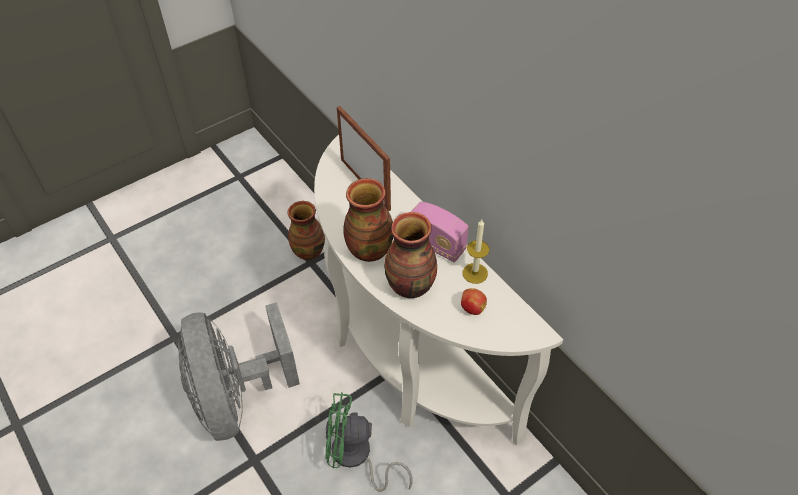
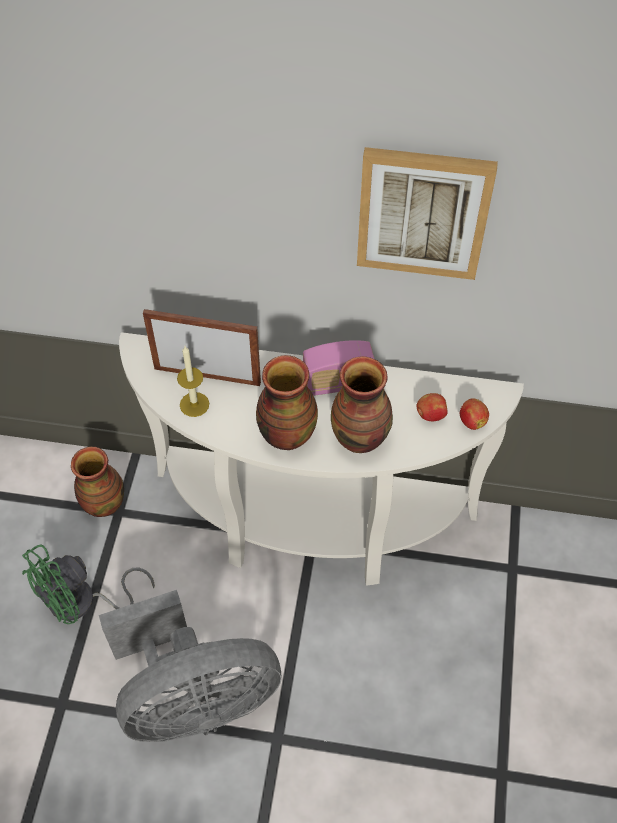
camera: 45 degrees left, 5 degrees up
grey fan [178,302,300,441] -> grey fan turned 45 degrees counterclockwise [99,590,282,742]
green fan [325,393,413,492] -> green fan moved to [22,544,155,624]
candle [463,219,489,284] -> candle moved to [177,346,209,417]
none -> picture [357,147,498,280]
none -> apple [460,399,489,430]

